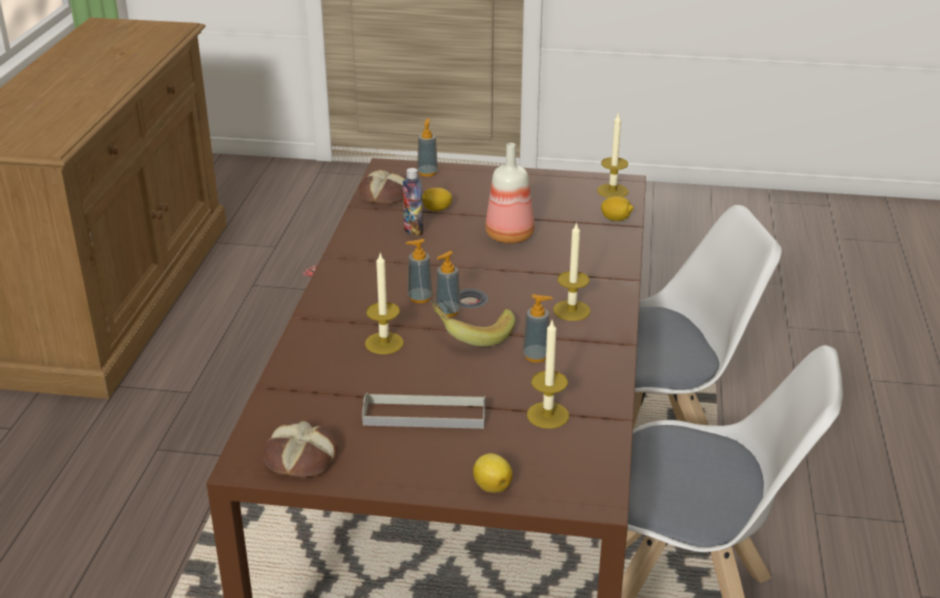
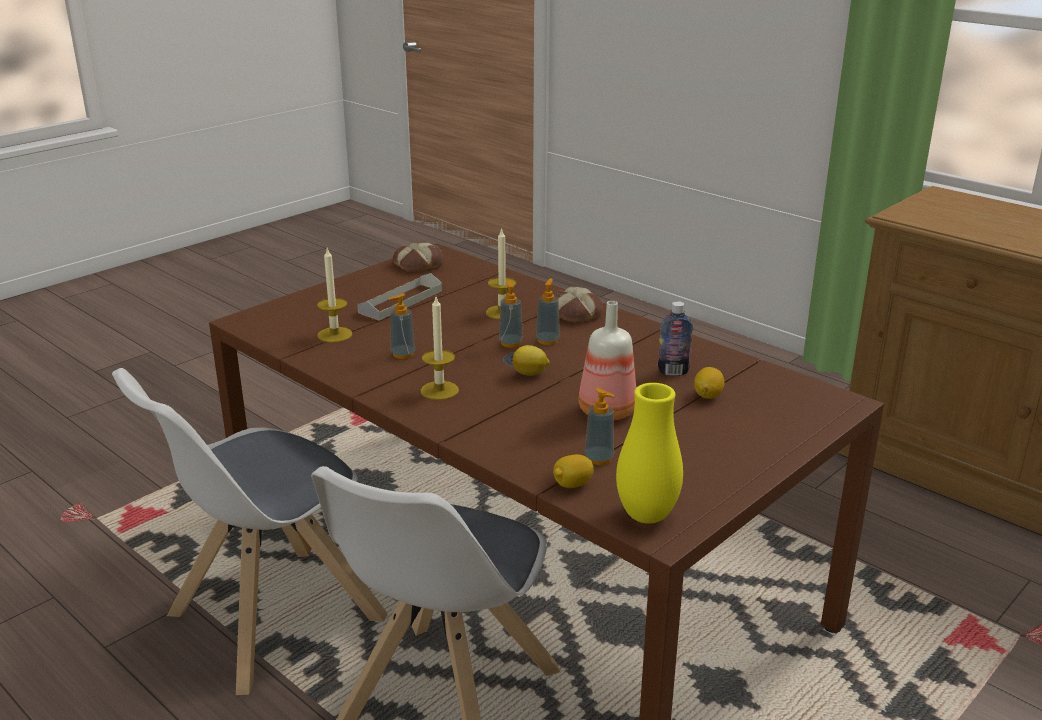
camera: 125 degrees right, 5 degrees down
bread [359,169,406,204] -> bread moved to [554,286,603,322]
soap dispenser [417,118,438,177] -> soap dispenser moved to [584,388,615,465]
banana [429,299,515,347] -> none
lemon [473,453,513,493] -> lemon moved to [512,345,550,376]
candle [597,112,628,198] -> yellow vase [616,383,683,524]

